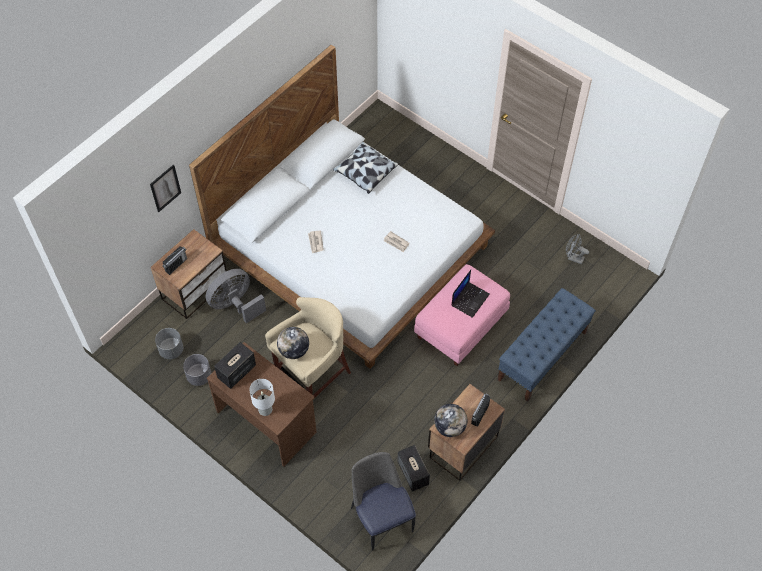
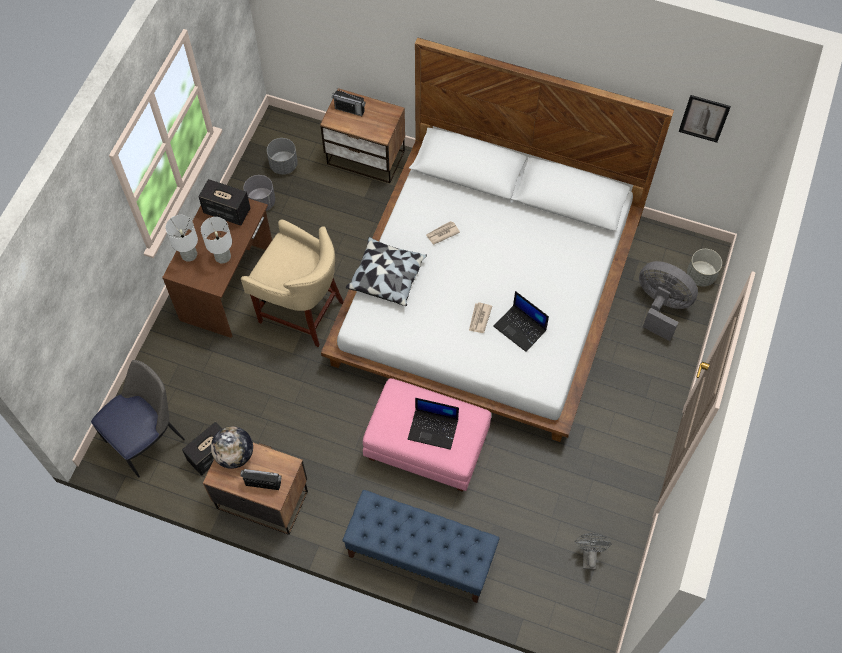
camera: 70 degrees right, 5 degrees up
picture [150,165,181,212] -> picture moved to [679,95,731,143]
grey fan [205,269,266,323] -> grey fan moved to [639,261,698,341]
globe [277,327,309,359] -> none
pillow [333,142,398,194] -> pillow moved to [346,237,427,306]
none -> white table lamp [201,217,232,263]
none -> laptop [493,291,549,352]
none -> grey planter [687,249,722,287]

